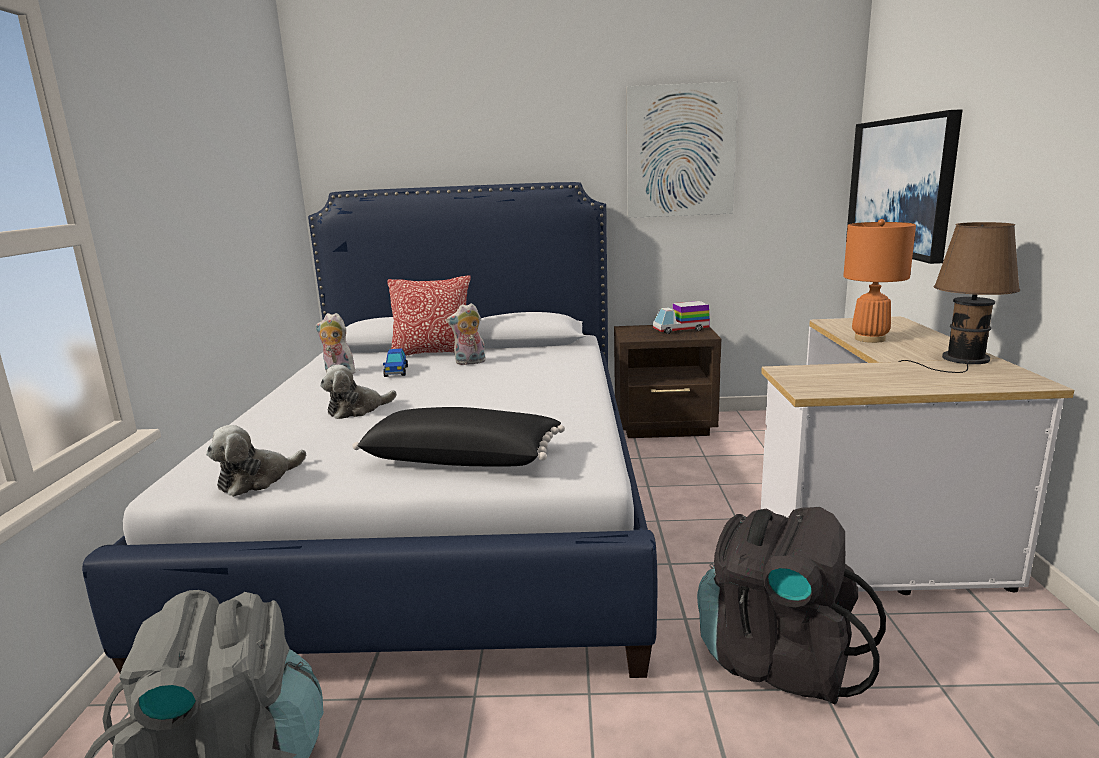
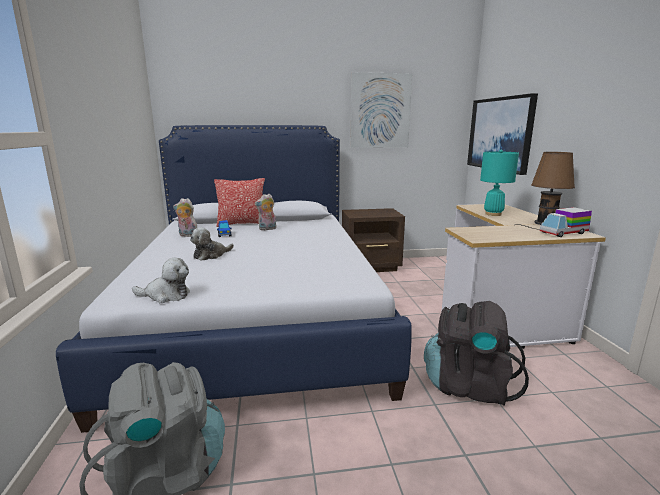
camera: 10 degrees left, 0 degrees up
plush toy [206,425,306,497] -> plush toy turned 120 degrees counterclockwise [132,258,190,303]
black pillow [352,407,565,467] -> none
toy truck [653,301,710,334] -> toy truck moved to [539,207,592,237]
orange table lamp [843,219,916,343] -> turquoise table lamp [480,150,519,216]

